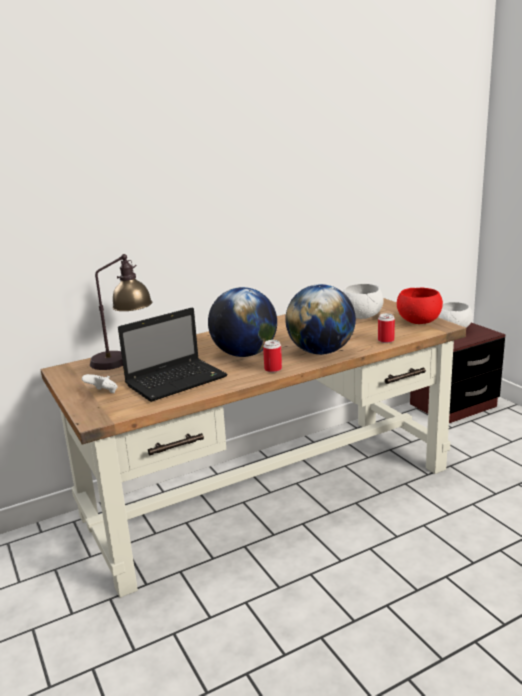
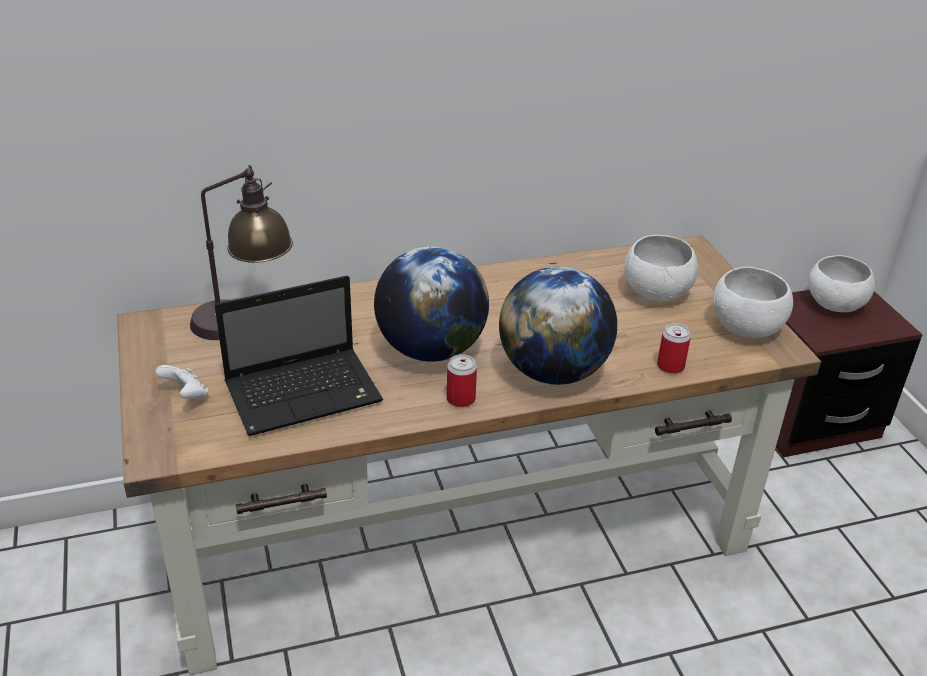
camera: 10 degrees right, 15 degrees up
red bowl [397,288,443,324] -> white bowl [713,267,793,338]

